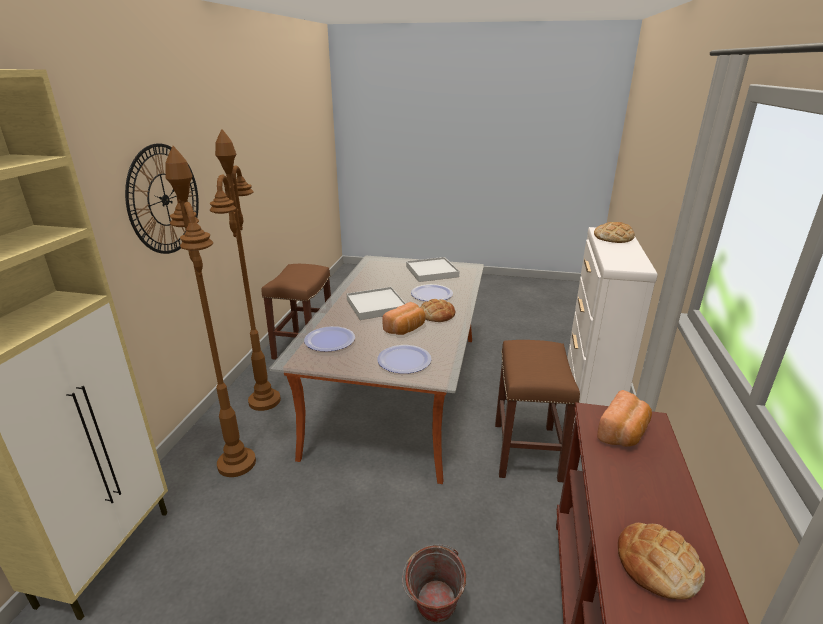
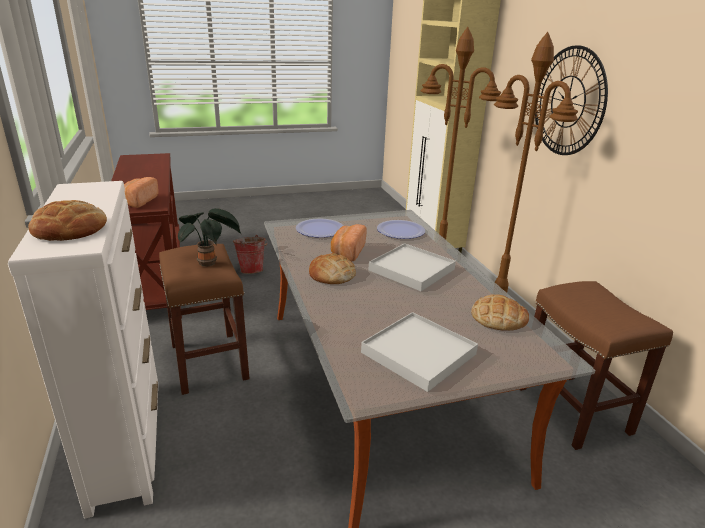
camera: 150 degrees right, 0 degrees up
plate [411,284,453,301] -> none
bread [618,523,705,600] -> bread moved to [471,294,529,331]
none -> potted plant [178,208,241,267]

